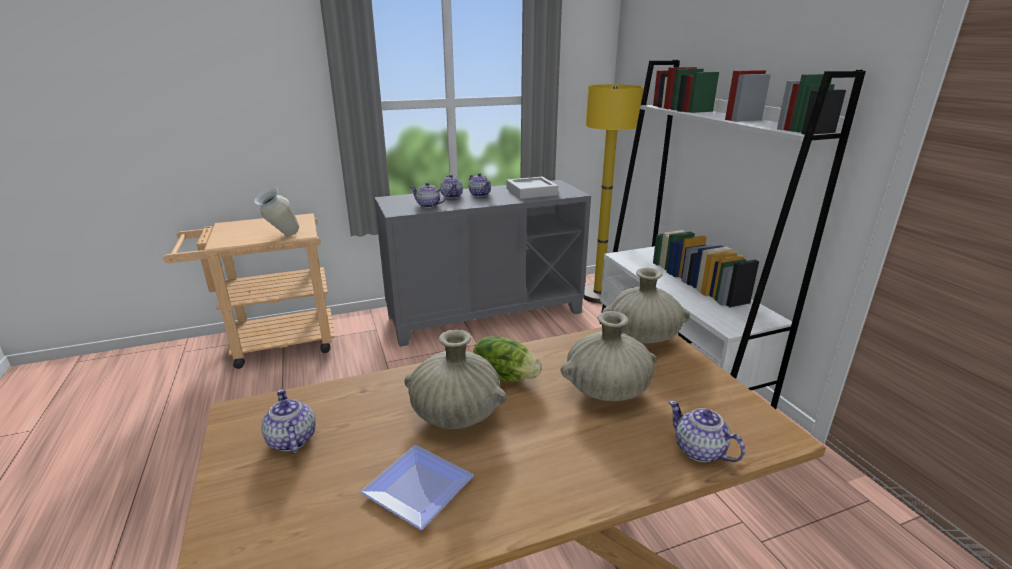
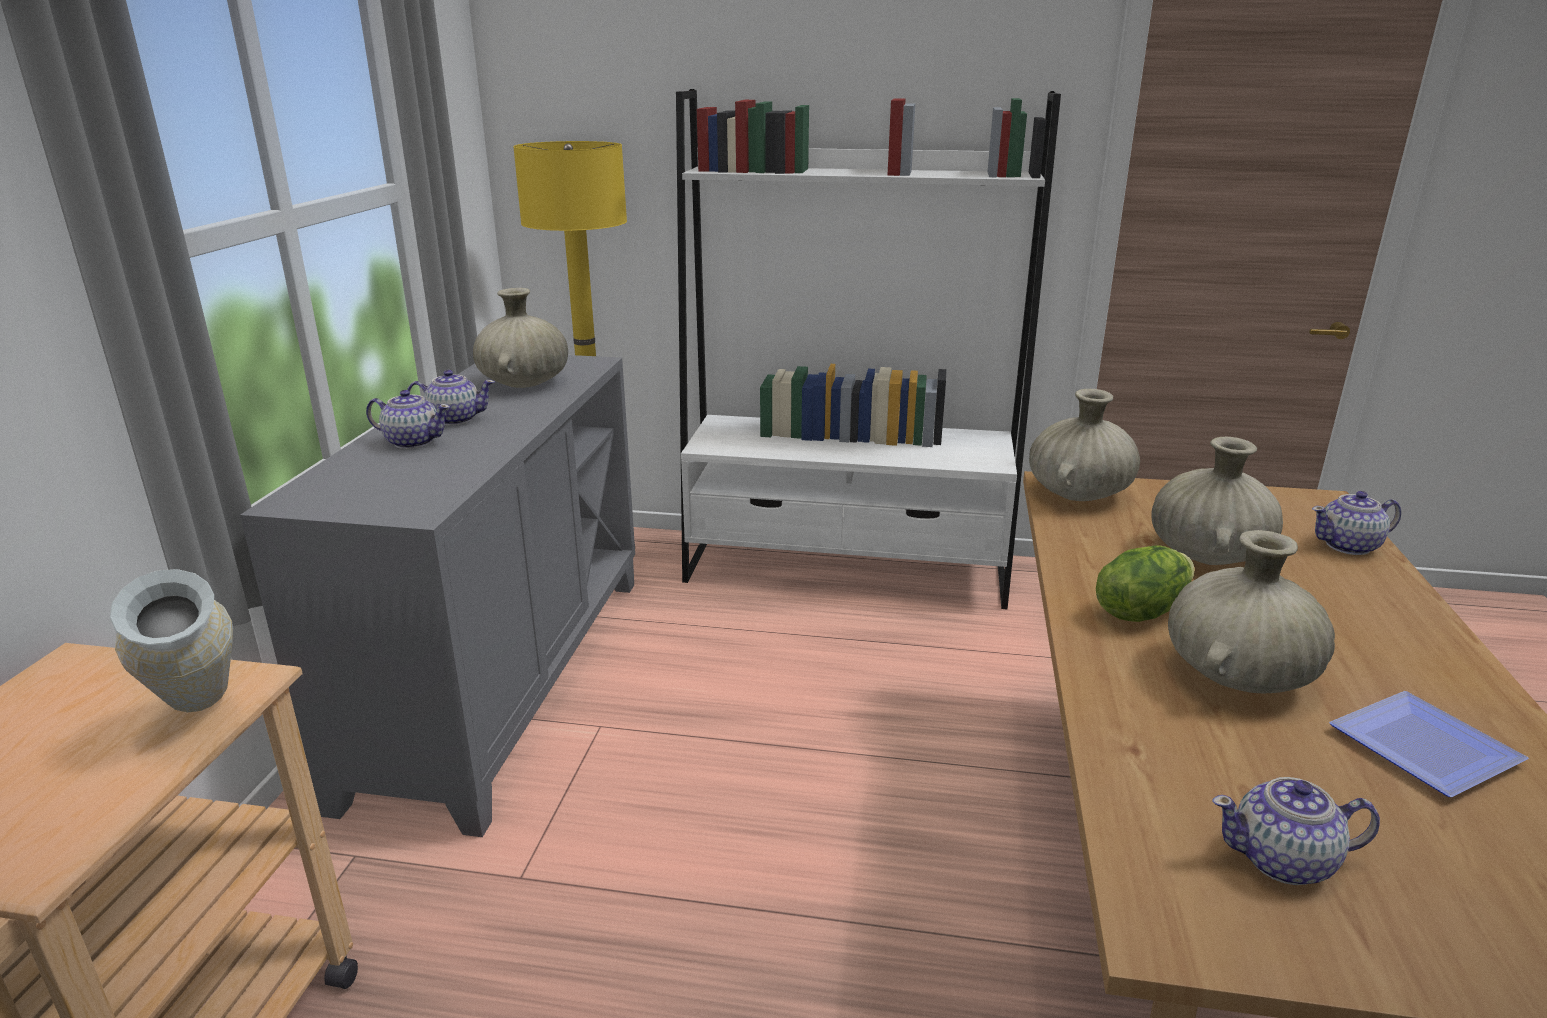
camera: 60 degrees left, 0 degrees up
teapot [411,182,446,208] -> none
grey tray [506,177,558,199] -> beige vase [473,288,568,388]

